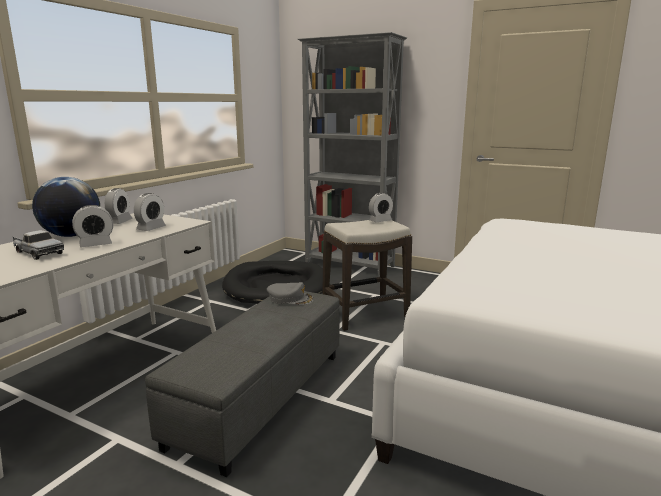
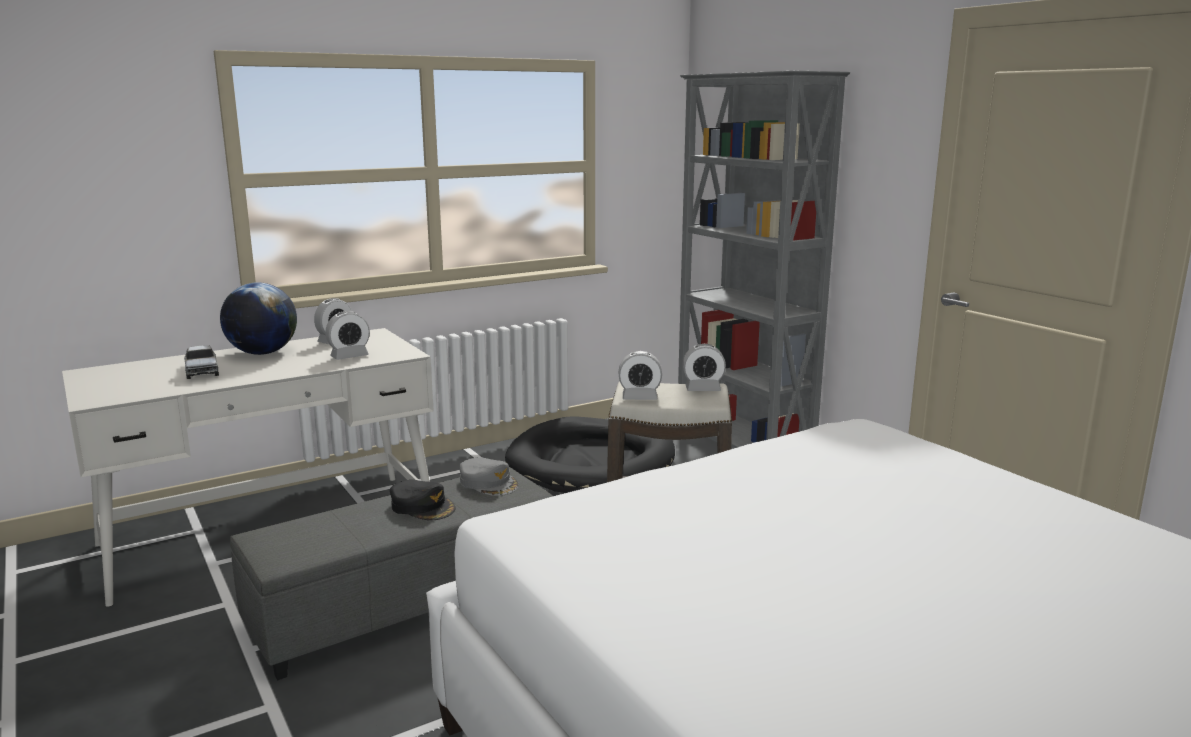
camera: 30 degrees right, 0 degrees up
alarm clock [72,205,113,247] -> alarm clock moved to [619,351,662,400]
none -> black cap [390,480,456,520]

